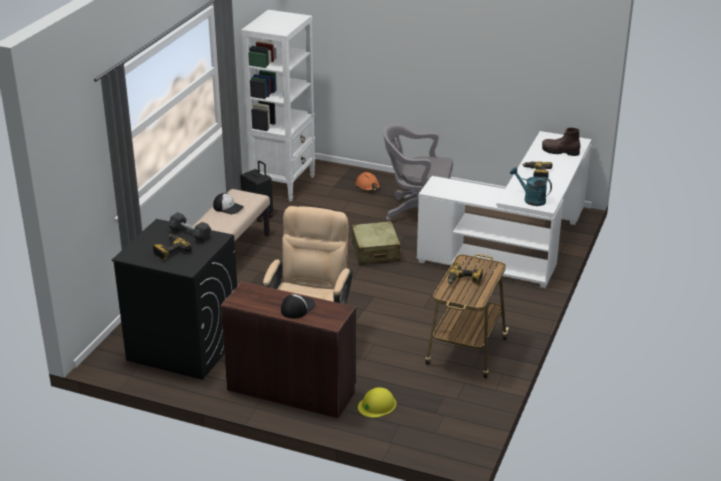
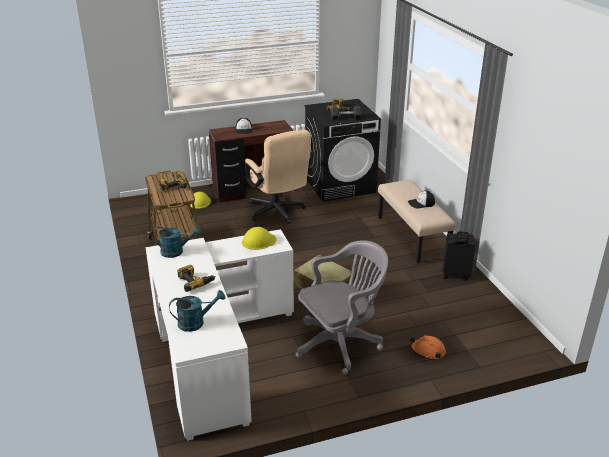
camera: 140 degrees right, 0 degrees up
white bookcase [241,10,315,202] -> none
brown boot [542,128,581,156] -> turquoise watering can [169,290,225,332]
none -> yellow hard hat [242,227,276,250]

